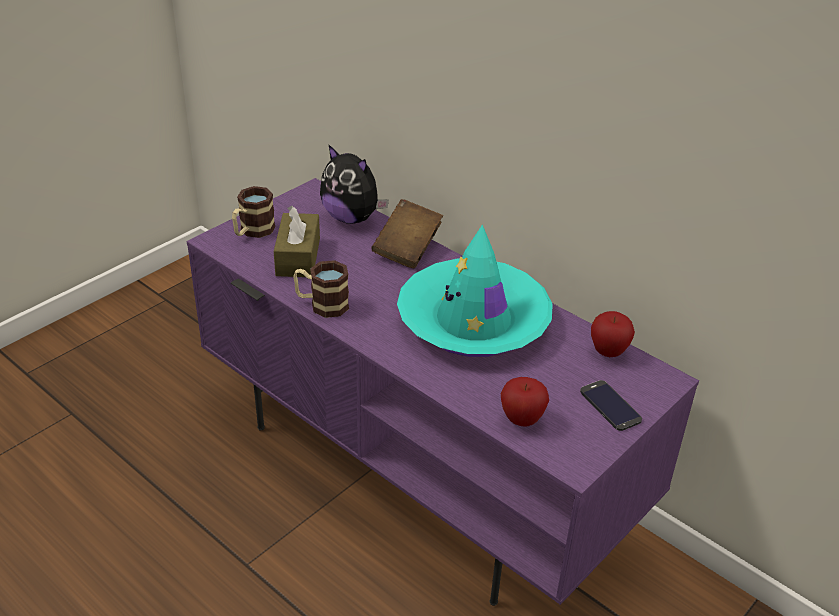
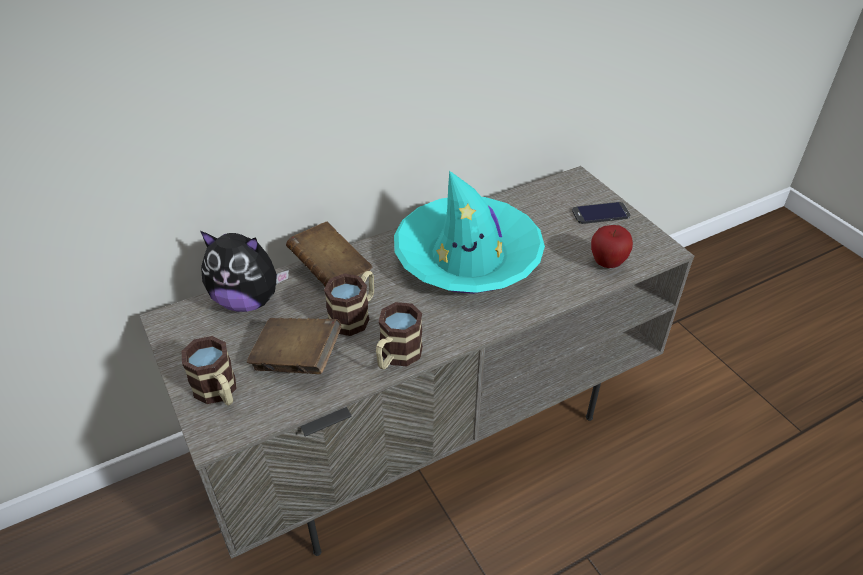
camera: 70 degrees left, 5 degrees up
purple tv stand [187,178,699,606] -> grey tv stand [139,166,694,559]
brown tissue box [274,206,320,277] -> brown book [247,318,341,374]
plush toy [320,144,389,224] -> plush toy turned 45 degrees clockwise [200,231,289,312]
apple [591,311,635,357] -> none
none -> mug [324,271,374,336]

